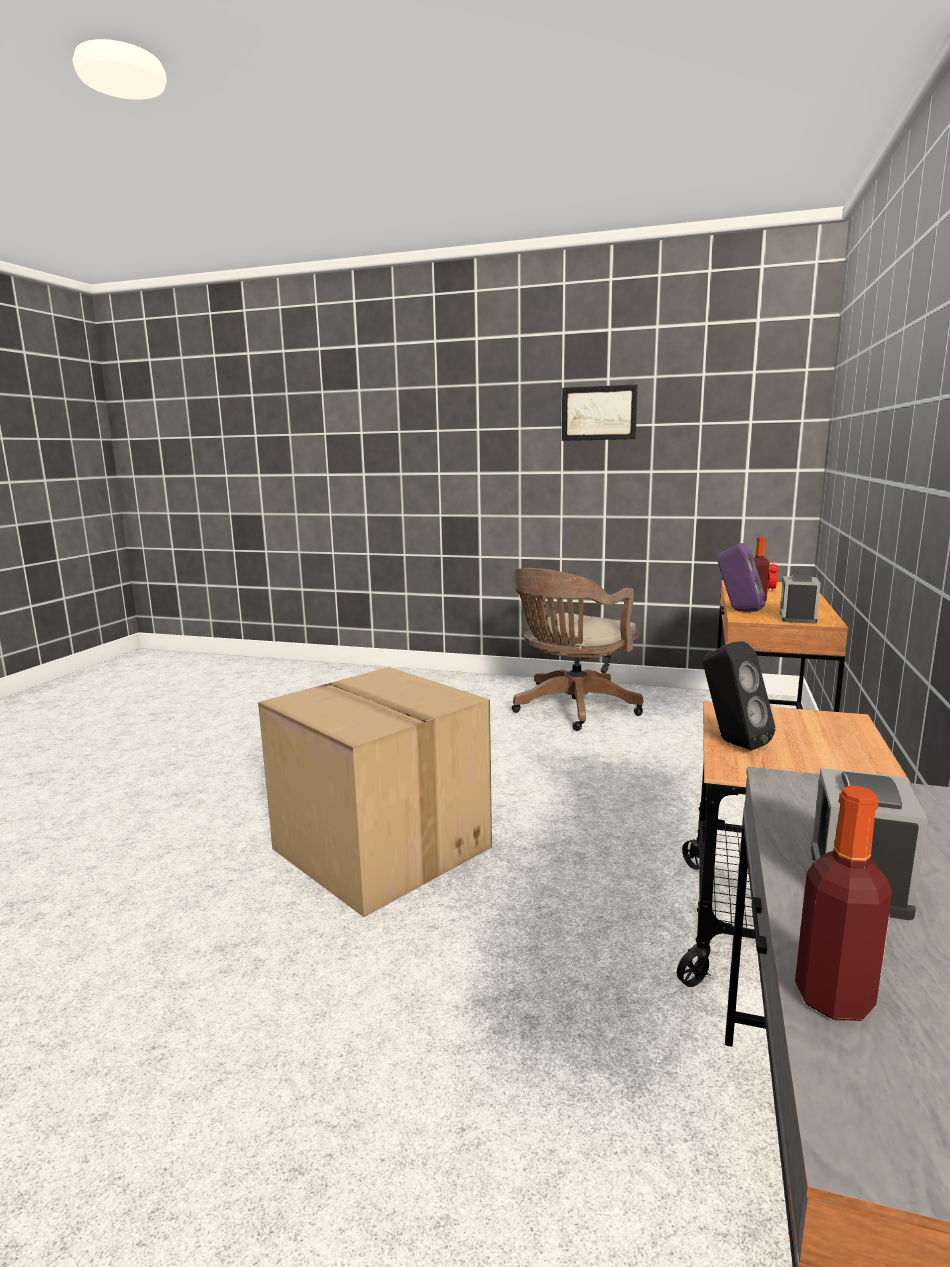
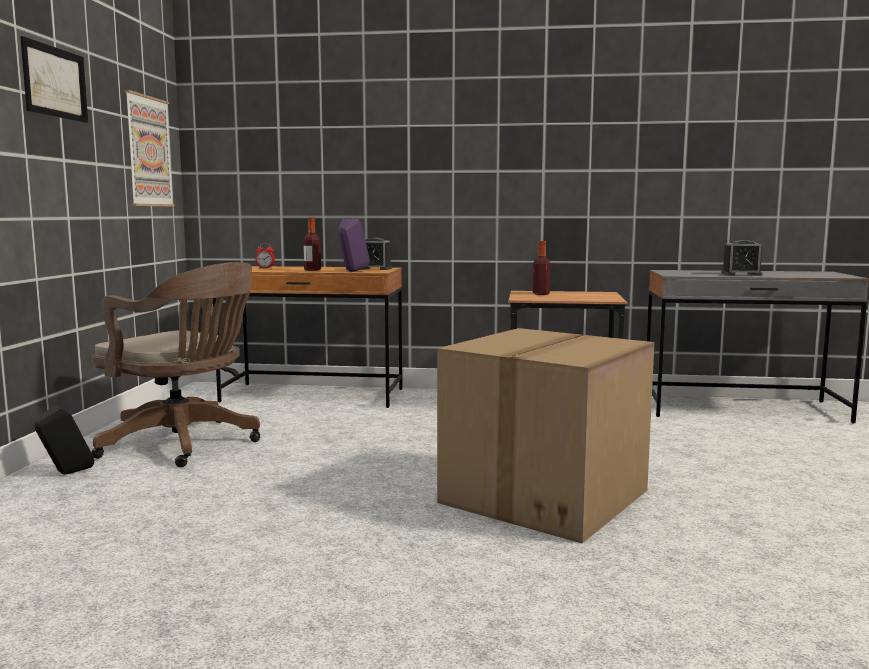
camera: 100 degrees left, 5 degrees down
black speaker [703,641,776,750] -> black speaker moved to [34,405,94,475]
bottle [795,786,892,1021] -> bottle moved to [533,241,550,295]
none -> picture [124,90,175,207]

